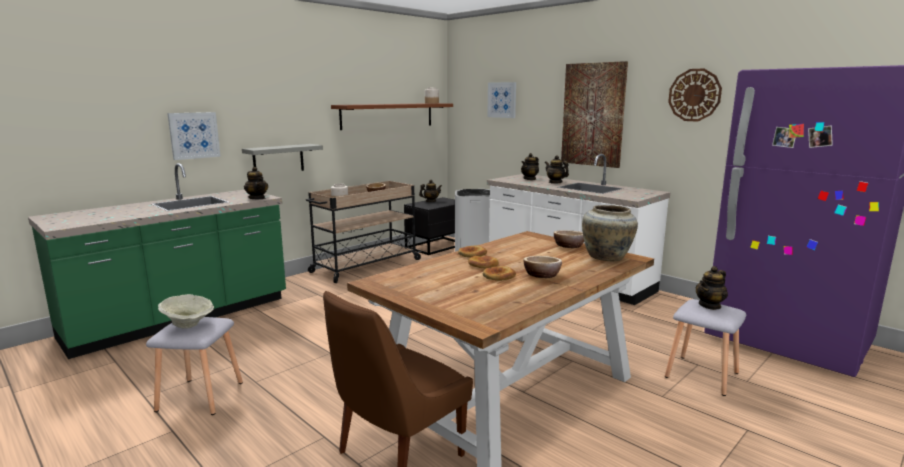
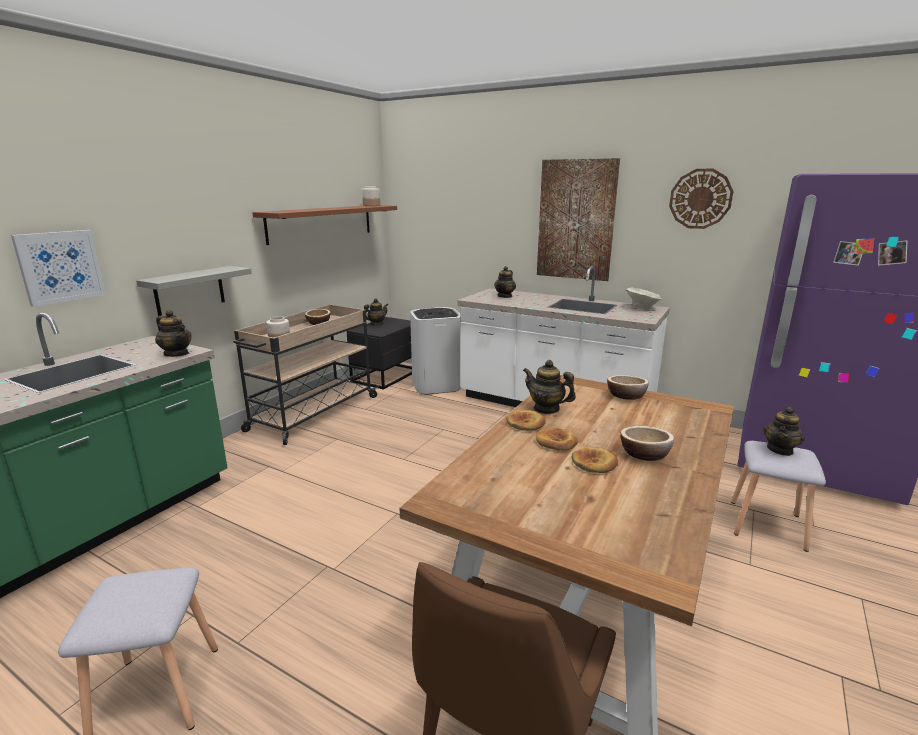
camera: 15 degrees left, 5 degrees up
beige bowl [158,294,214,328] -> beige bowl moved to [626,287,662,309]
picture [487,82,516,118] -> none
teapot [545,155,569,184] -> teapot moved to [523,360,576,414]
beige vase [582,205,638,262] -> none

